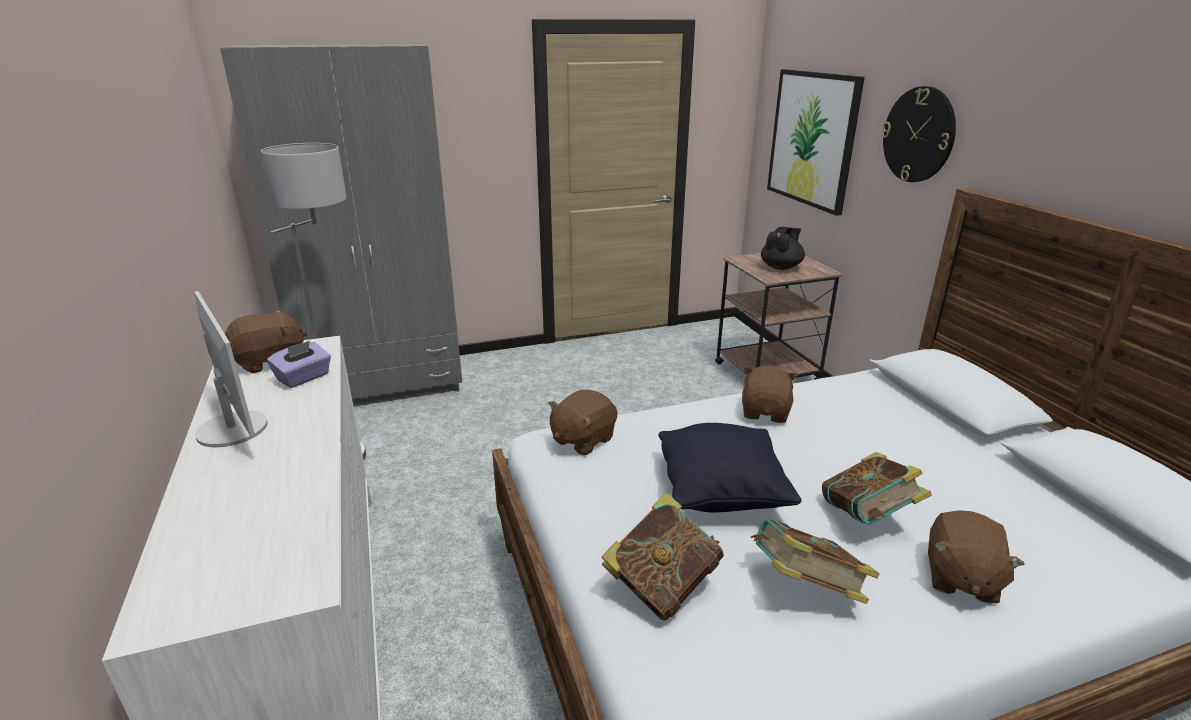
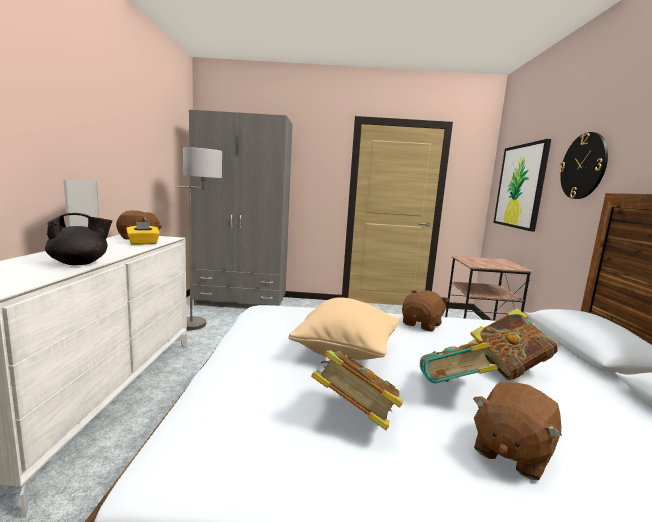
camera: 20 degrees right, 15 degrees down
purple tissue box [267,341,331,388] -> yellow tissue box [126,222,160,245]
brown plush toy [548,390,617,455] -> none
book [602,492,724,621] -> book moved to [469,308,558,380]
black pillow [658,423,802,512] -> beige pillow [288,297,400,360]
black teapot [761,227,805,270] -> black teapot moved to [45,213,112,265]

